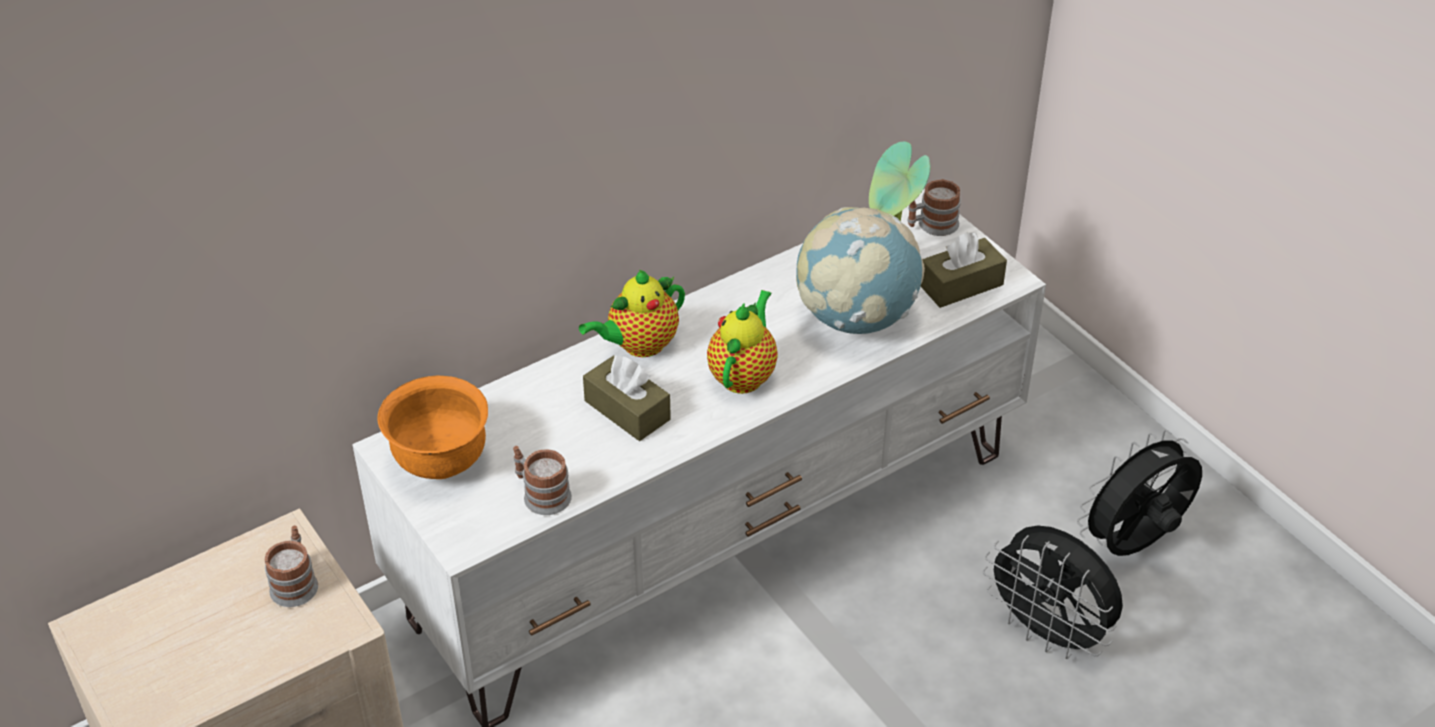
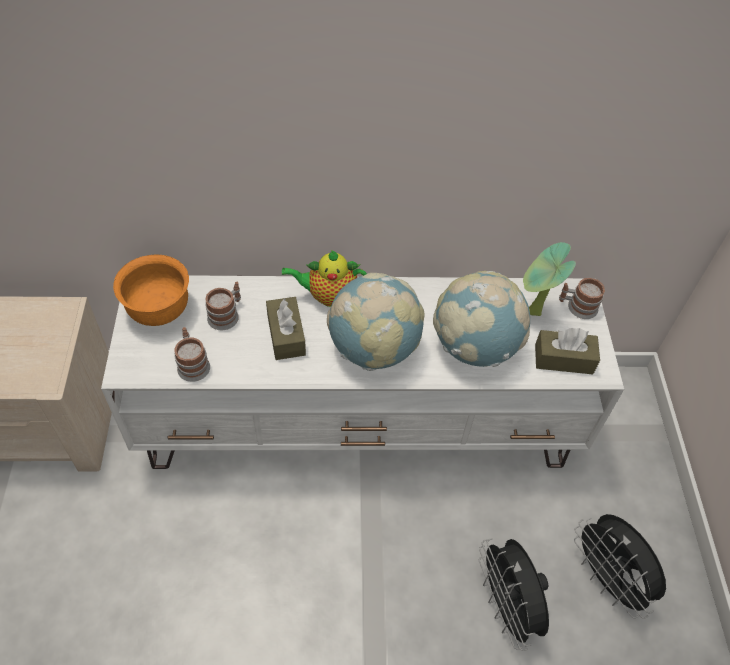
camera: 30 degrees right, 10 degrees up
mug [265,525,318,607] -> mug moved to [205,282,241,330]
teapot [707,290,778,394] -> globe [327,273,425,371]
black fan [1077,430,1202,556] -> black fan turned 120 degrees counterclockwise [574,514,666,619]

